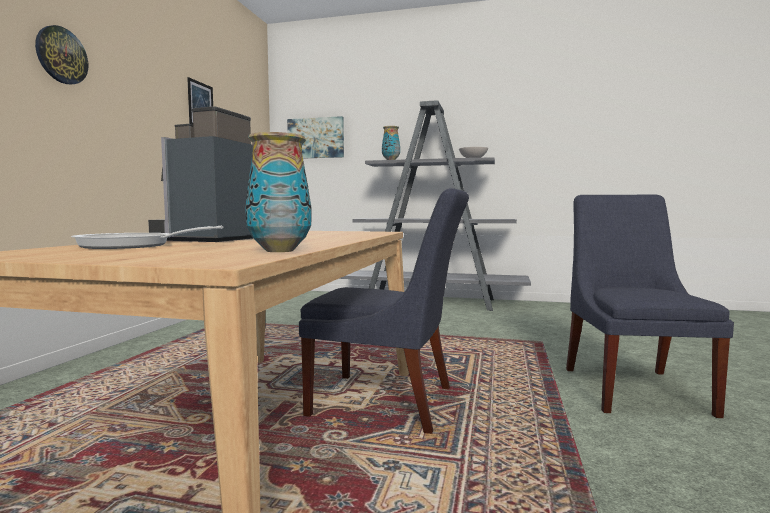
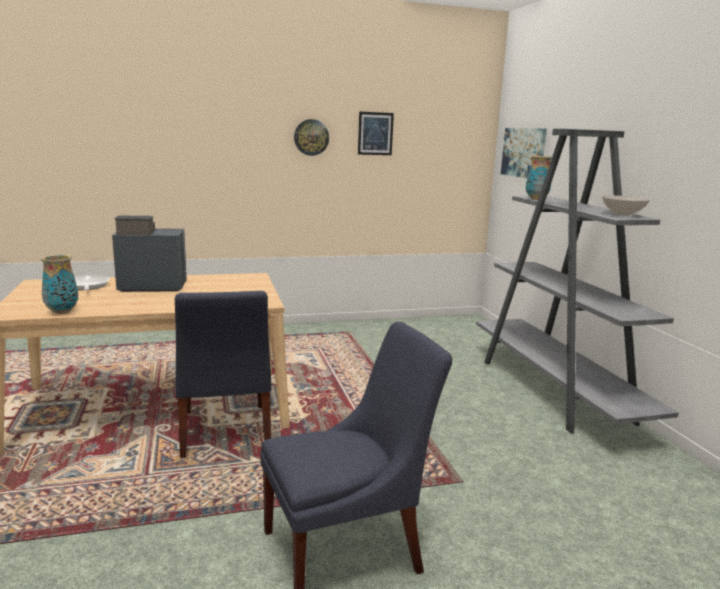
camera: 60 degrees right, 10 degrees up
wall clock [35,25,88,84] -> wall clock moved to [294,119,329,156]

